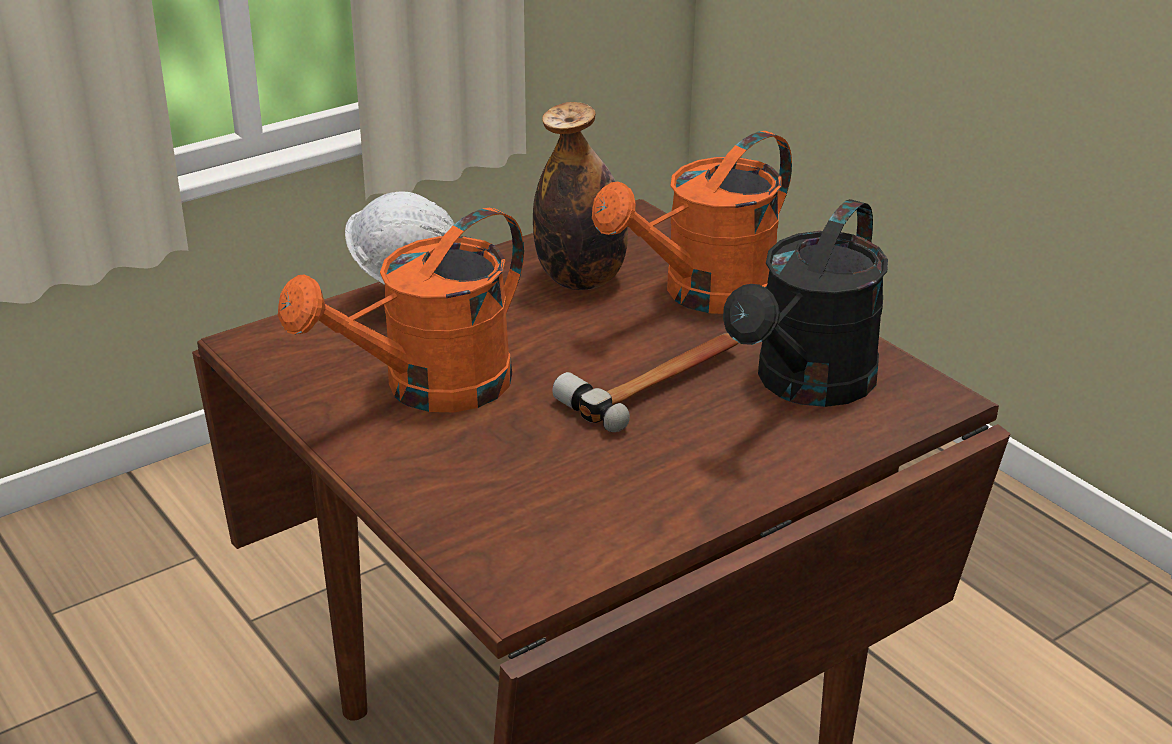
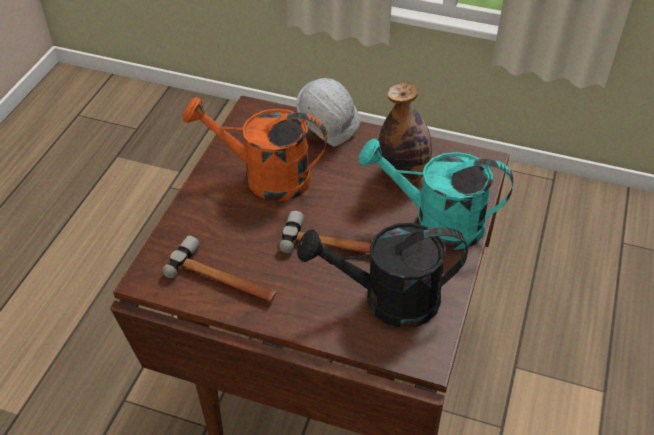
camera: 55 degrees right, 15 degrees up
orange watering can [592,131,792,314] -> turquoise watering can [359,138,513,250]
none -> hammer [162,236,277,302]

